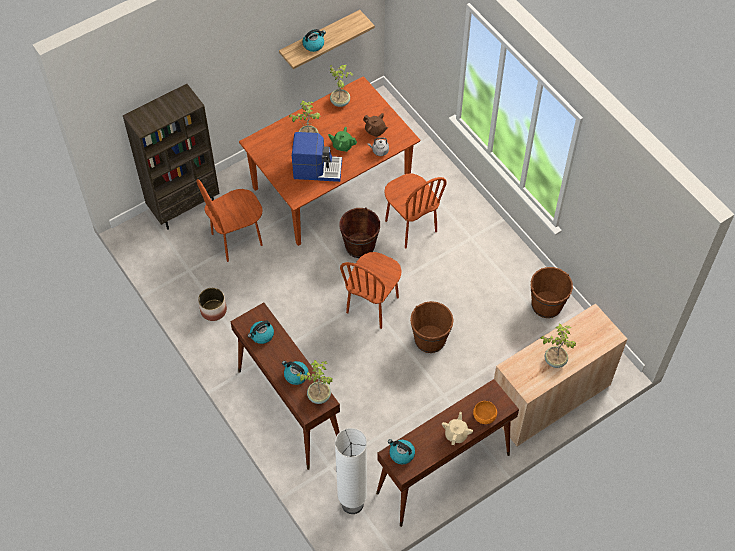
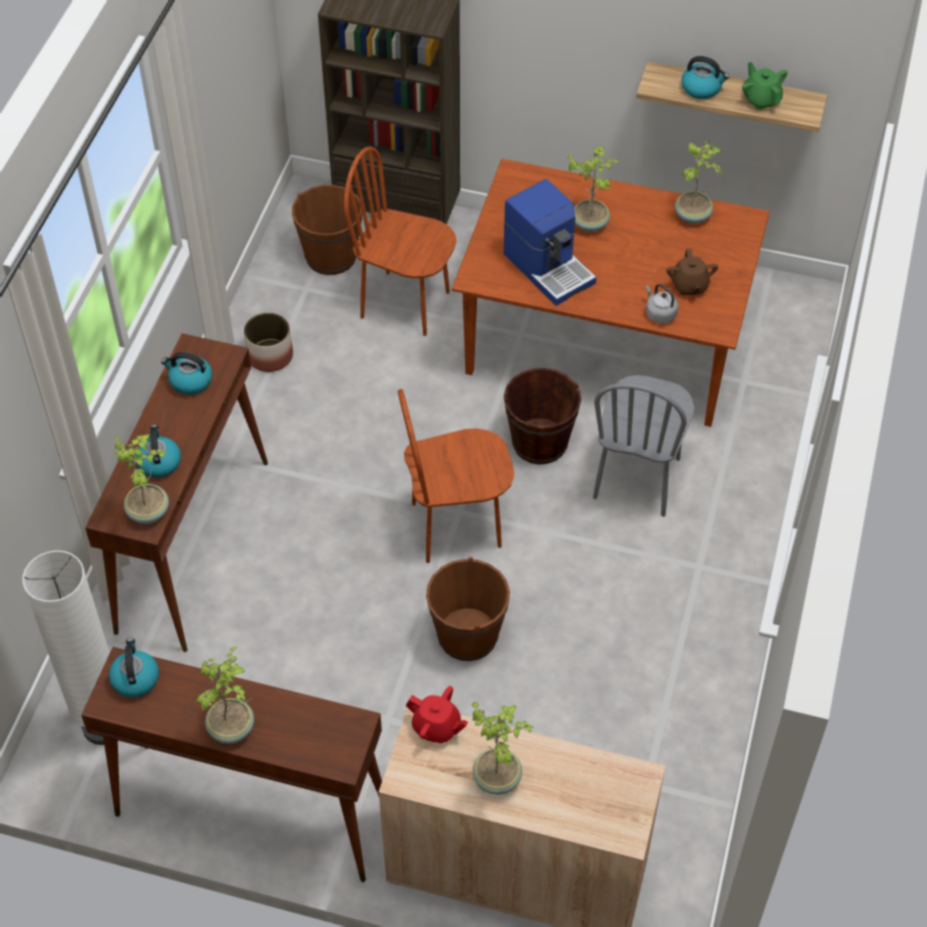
camera: 50 degrees right, 5 degrees down
green teapot [328,127,357,152] -> green teapot moved to [742,62,787,110]
brown chair [384,173,446,249] -> grey chair [593,375,695,517]
beige teapot [442,412,473,445] -> potted plant [195,647,254,744]
orange bowl [473,401,497,424] -> none
brown bucket [531,267,573,318] -> brown bucket moved to [292,185,362,275]
none -> red teapot [406,686,468,743]

